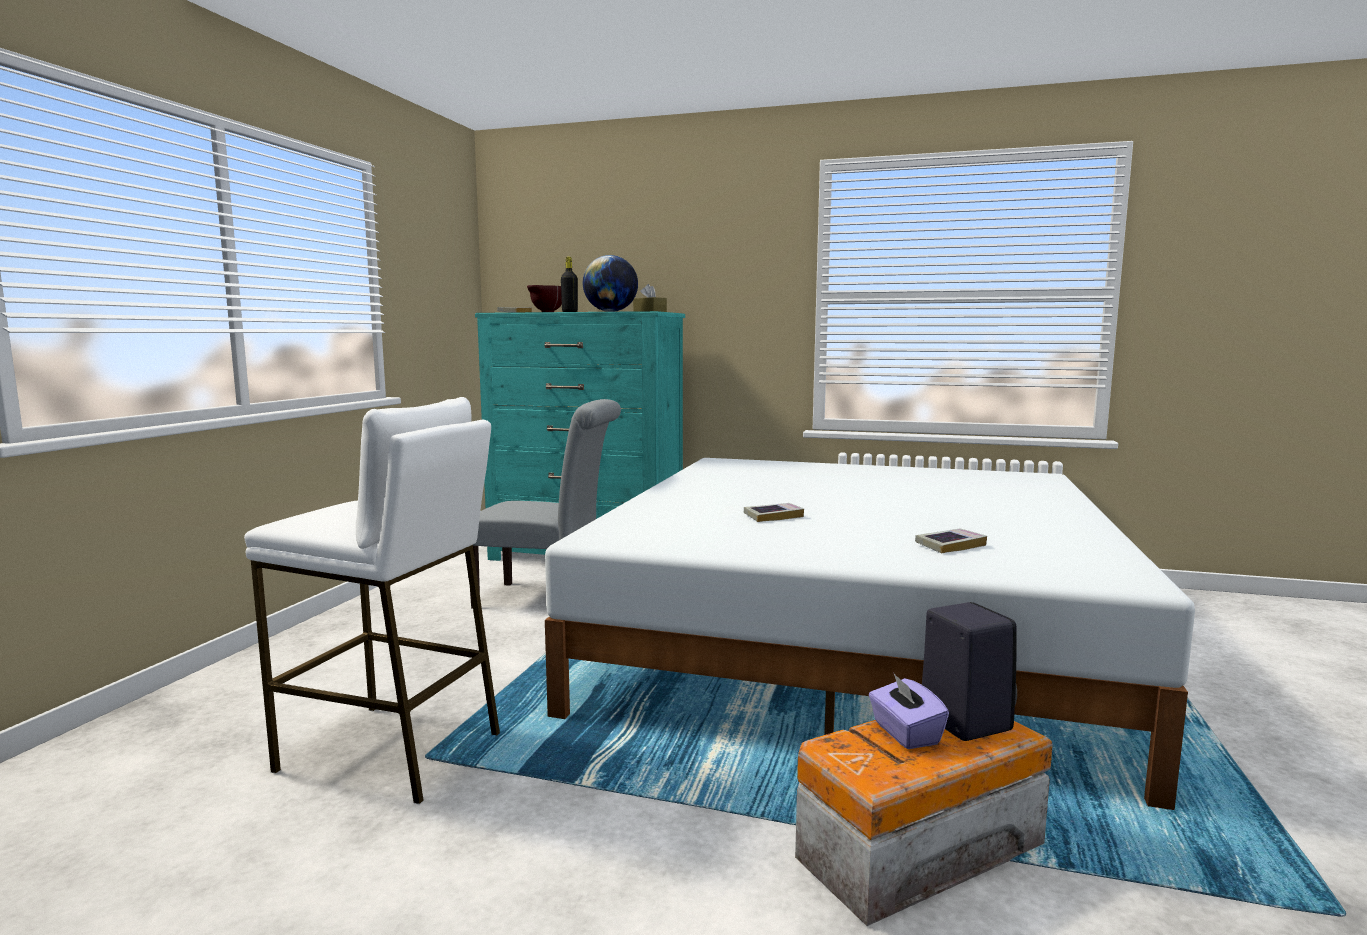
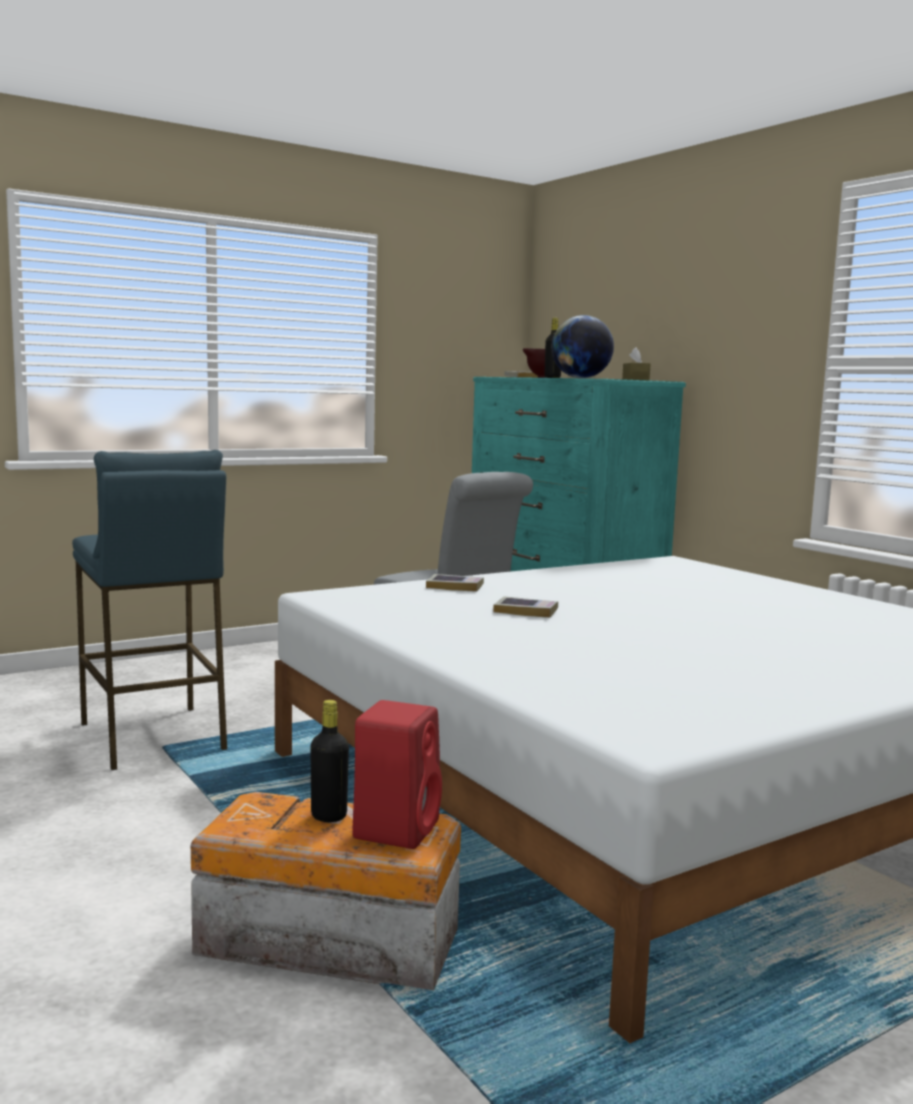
camera: 40 degrees right, 0 degrees up
white stool [244,397,500,805] -> blue stool [72,450,227,770]
purple tissue box [869,674,949,749] -> black bottle [310,700,349,822]
book [915,528,987,554] -> book moved to [426,574,484,592]
black speaker [922,602,1017,741] -> red speaker [352,700,442,849]

